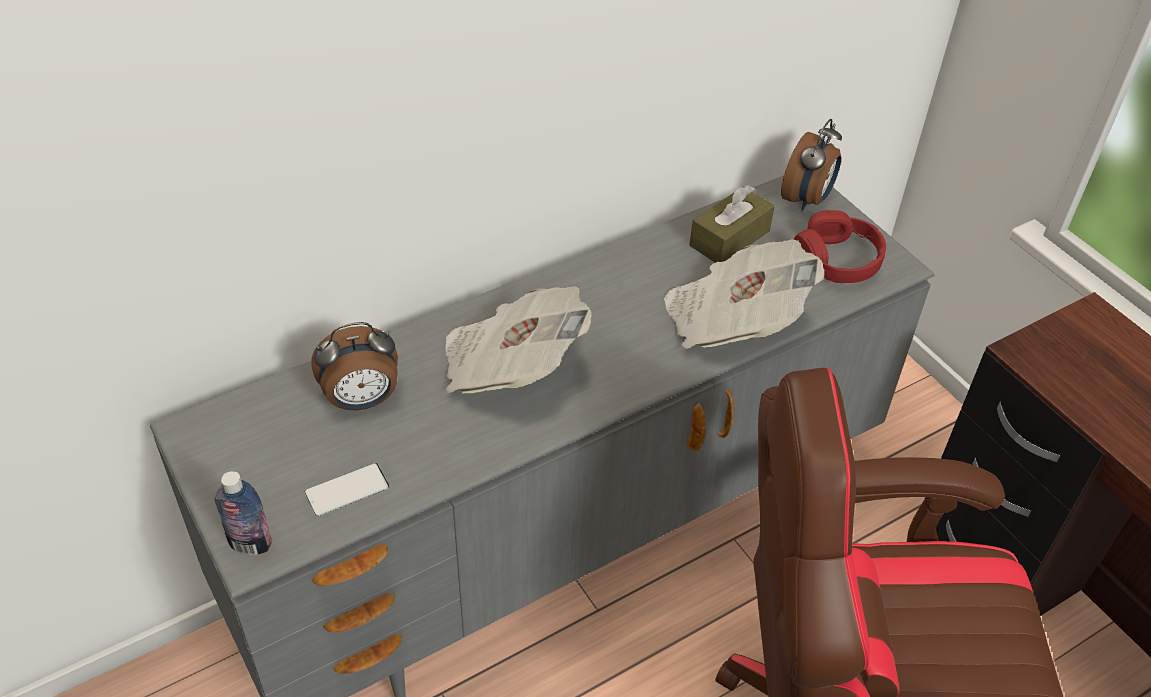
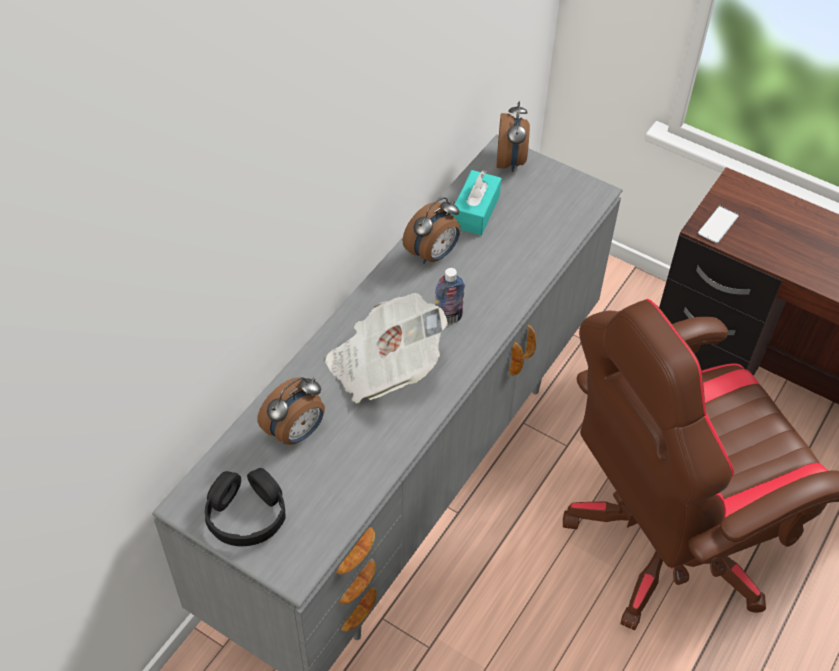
camera: 25 degrees left, 5 degrees up
bottle [214,471,272,555] -> bottle moved to [435,268,465,325]
phone [304,463,390,517] -> phone moved to [698,206,739,243]
newspaper [664,239,824,349] -> none
brown tissue box [689,185,775,263] -> turquoise tissue box [452,170,502,235]
red headphones [794,210,886,283] -> none
none -> black headphones [205,468,285,546]
none -> alarm clock [402,197,461,264]

